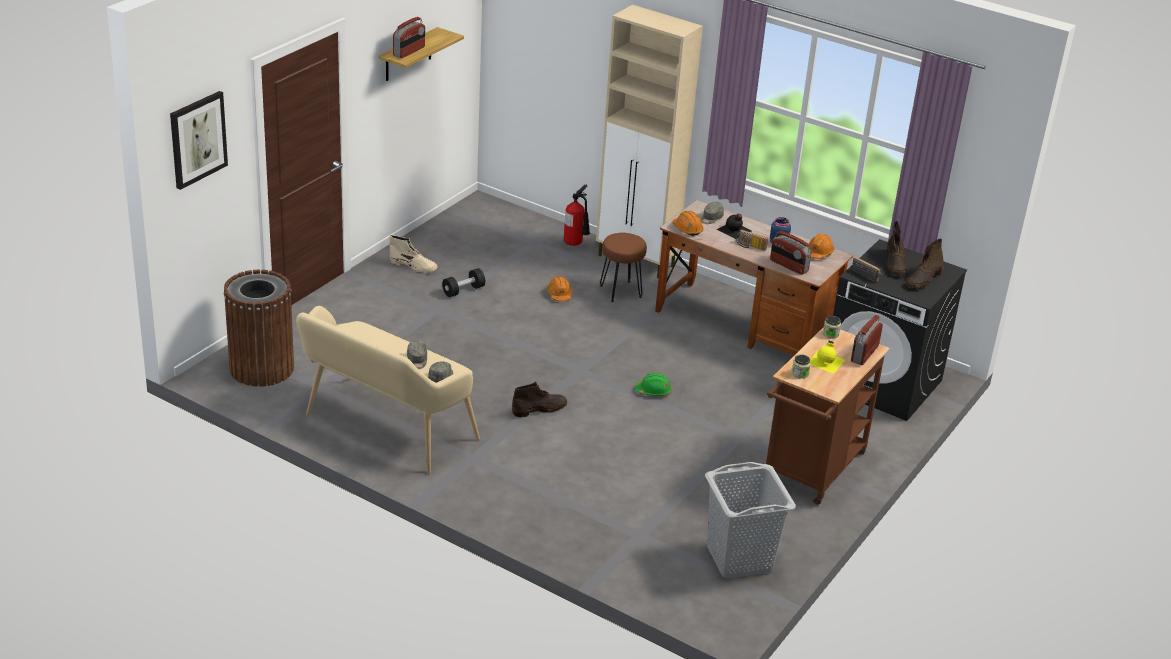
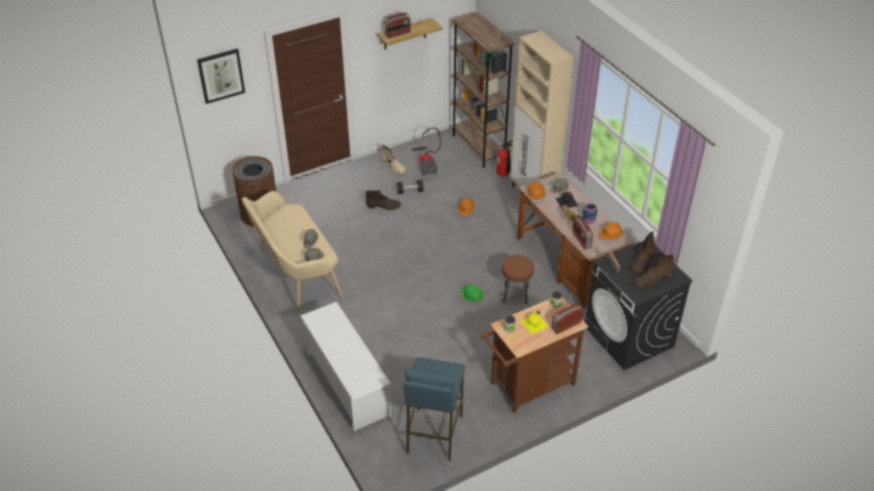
camera: 30 degrees right, 10 degrees up
brown boot [512,381,567,417] -> brown boot moved to [366,190,401,210]
brown stool [600,233,647,302] -> brown stool moved to [502,255,534,304]
grey laundry basket [705,462,796,579] -> blue stool [403,357,465,461]
none -> white shoe rack [300,302,391,431]
none -> vacuum cleaner [412,128,441,176]
none -> brown bookcase [452,12,514,168]

